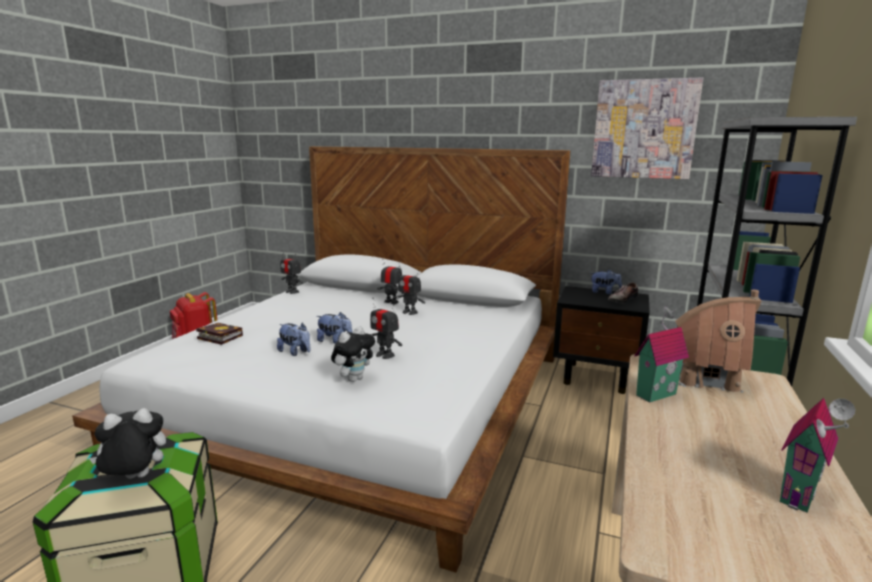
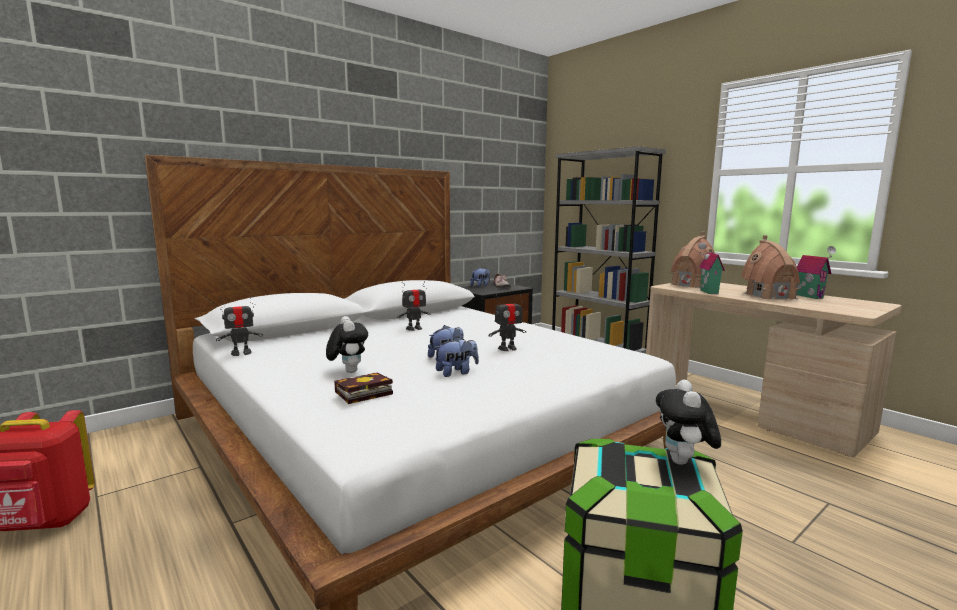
camera: 60 degrees left, 5 degrees down
plush toy [331,326,375,382] -> plush toy moved to [326,316,368,373]
toy robot [378,261,405,304] -> none
picture [591,77,703,179] -> none
none -> toy house [741,235,800,300]

